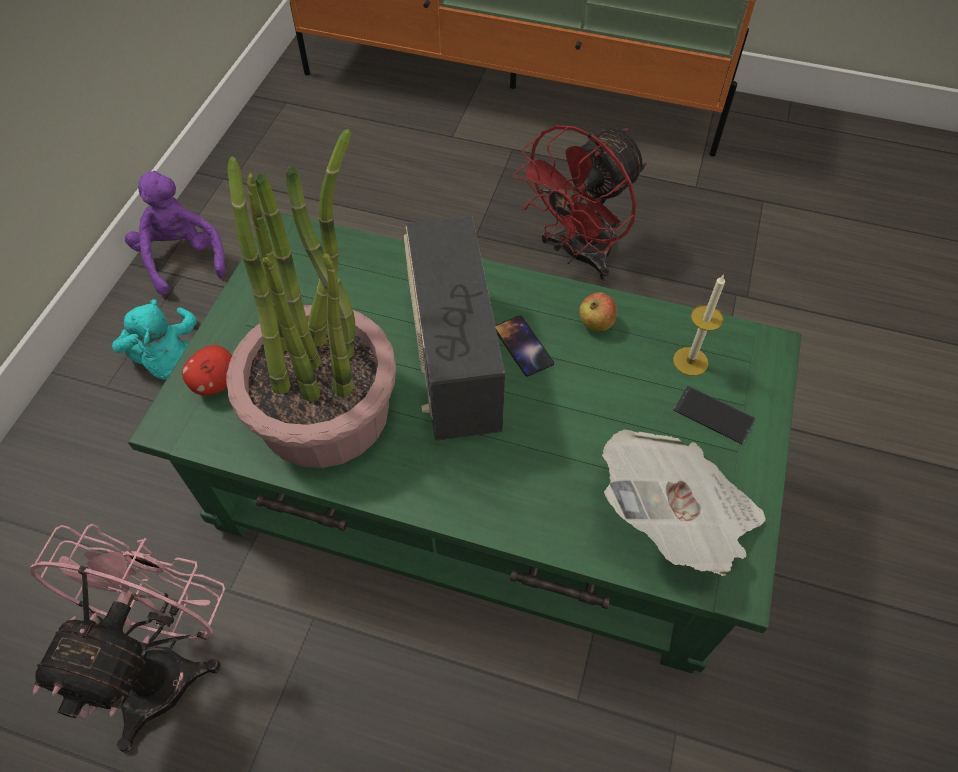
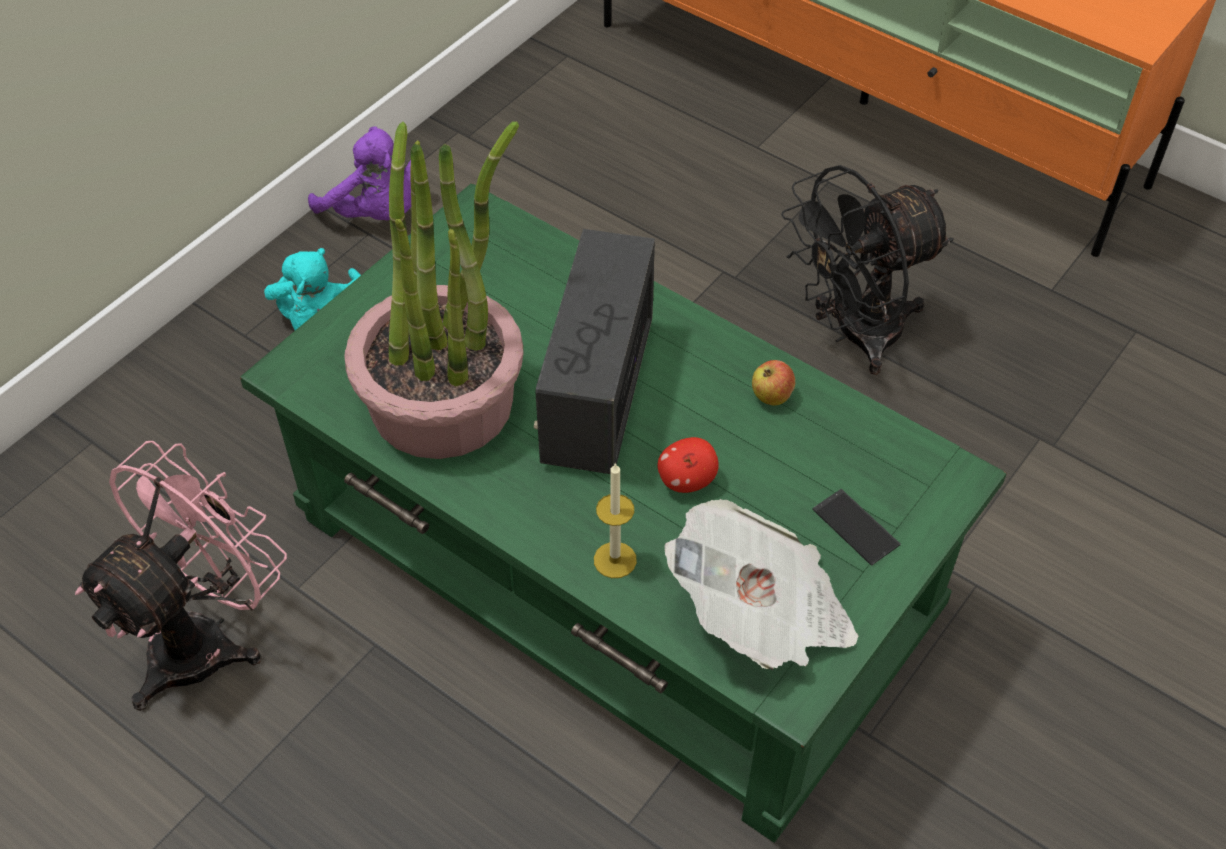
camera: 20 degrees right, 5 degrees down
purple plush toy [125,171,225,295] -> purple plush toy turned 135 degrees clockwise [308,126,411,220]
apple [182,345,232,396] -> apple moved to [657,437,719,493]
phone [495,315,554,376] -> none
red fan [514,125,647,281] -> black fan [781,165,954,375]
candle [673,274,725,376] -> candle moved to [594,462,637,578]

